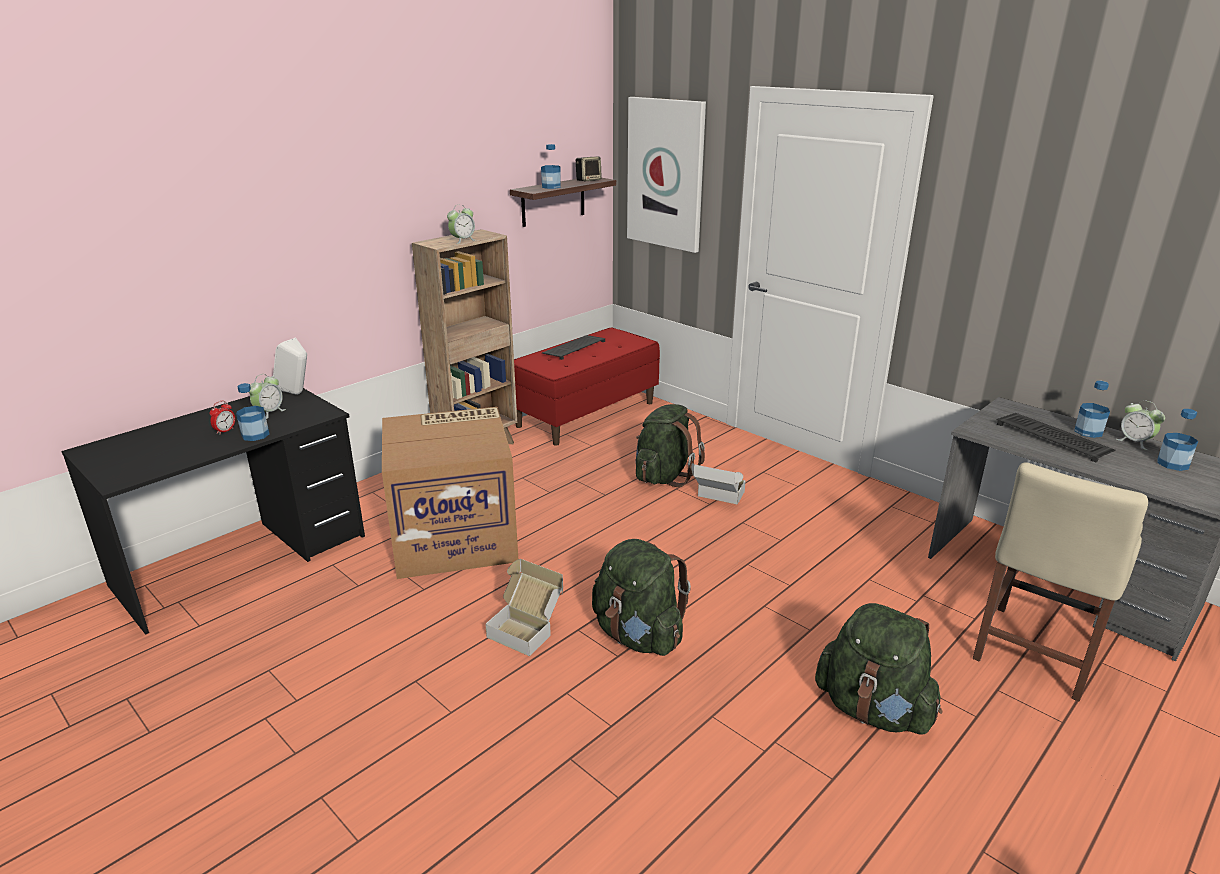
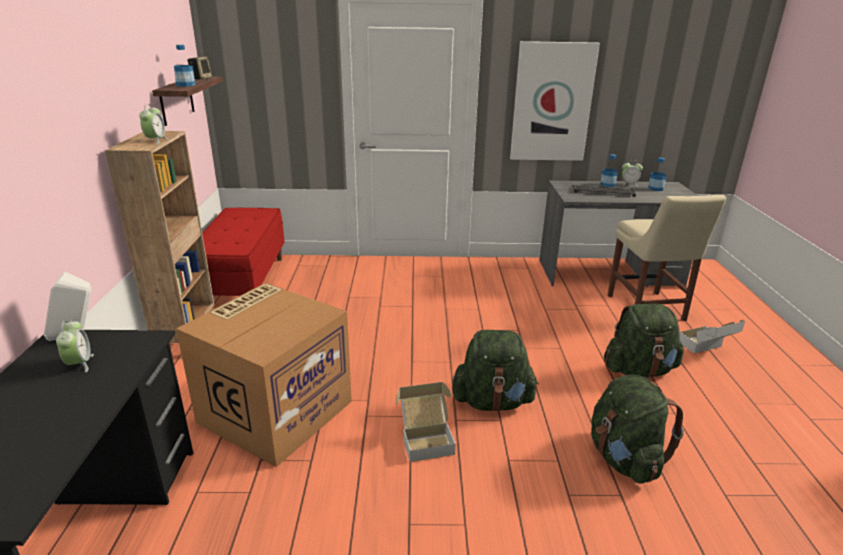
camera: 45 degrees left, 0 degrees up
alarm clock [210,401,235,434] -> none
bottle [236,383,270,441] -> none
keyboard [542,335,605,360] -> none
picture [627,97,706,253] -> picture moved to [510,41,600,161]
green backpack [635,404,705,487] -> green backpack moved to [591,375,684,484]
cardboard box [691,463,746,505] -> cardboard box moved to [679,320,745,354]

